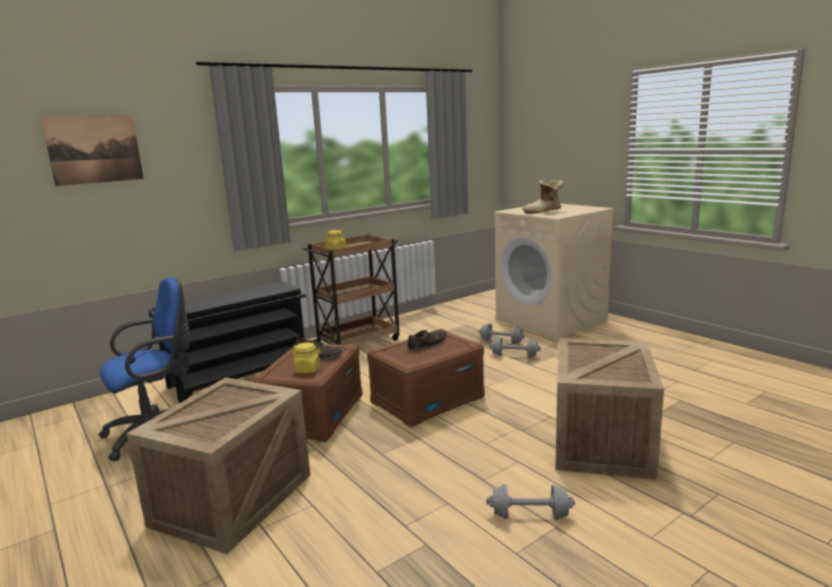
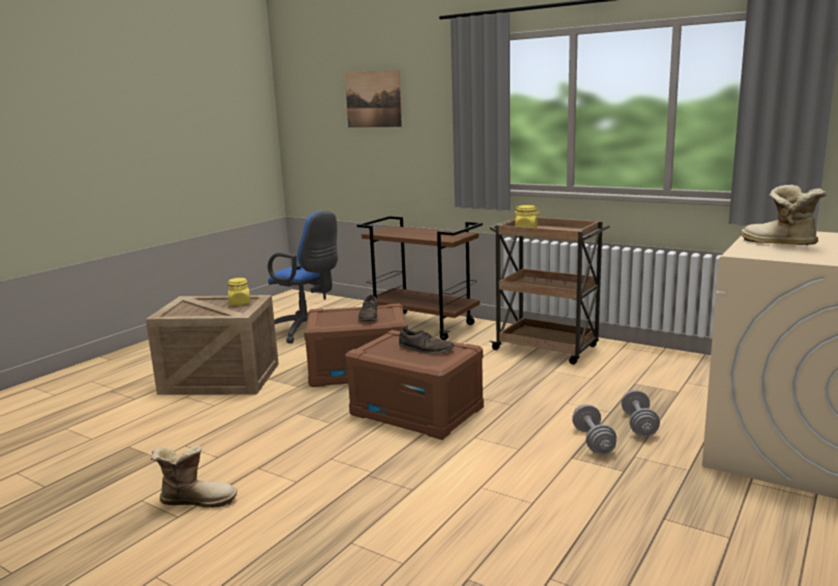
camera: 70 degrees right, 0 degrees up
black shoe rack [149,281,306,403] -> brown cart [357,216,483,340]
yellow jar [292,342,321,373] -> yellow jar moved to [228,278,251,305]
grey dumbbell [486,484,575,520] -> boot [151,445,237,508]
crate [555,338,664,480] -> none

